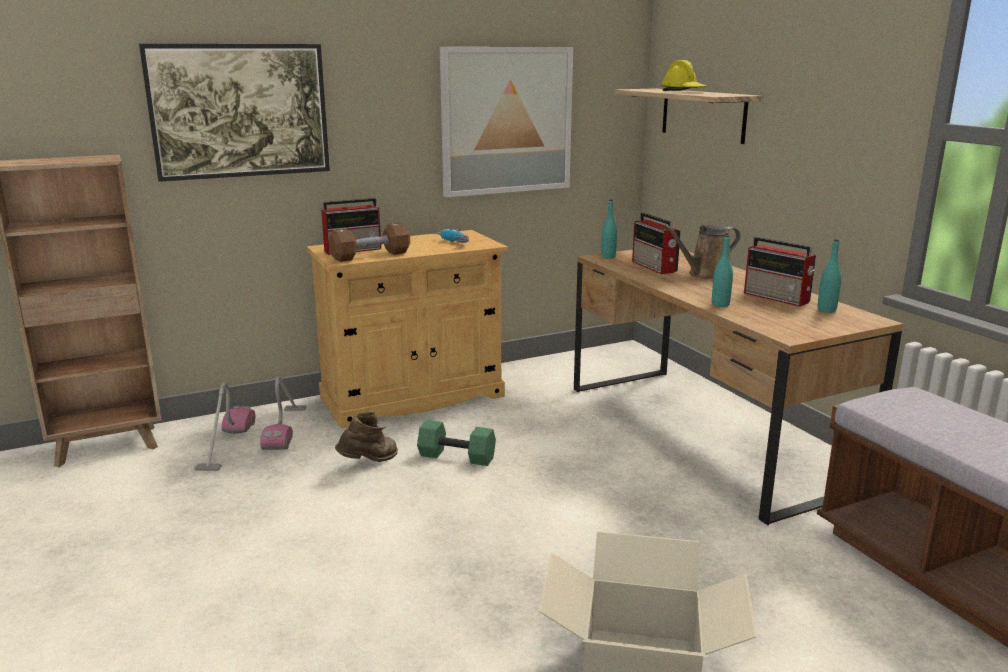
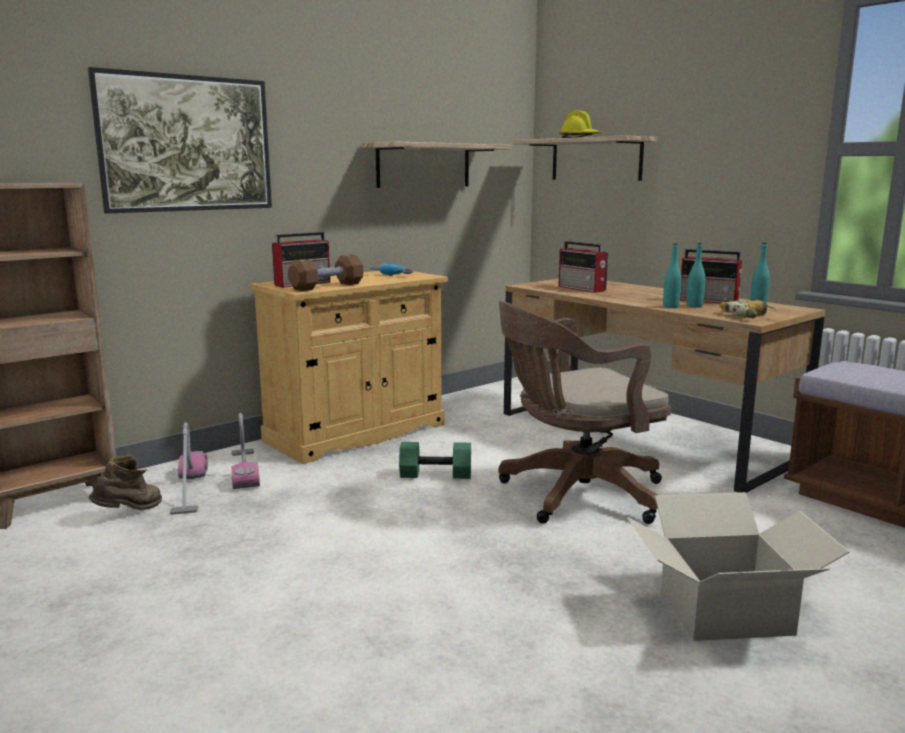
camera: 15 degrees left, 5 degrees down
brown boot [335,411,398,462] -> brown boot moved to [89,455,162,511]
picture [440,47,573,197] -> shelf [362,141,512,188]
turquoise bottle [601,199,617,258] -> turquoise bottle moved to [687,243,705,307]
brown watering can [664,225,741,279] -> none
none -> brown office chair [498,301,671,524]
none -> power drill [719,298,776,318]

